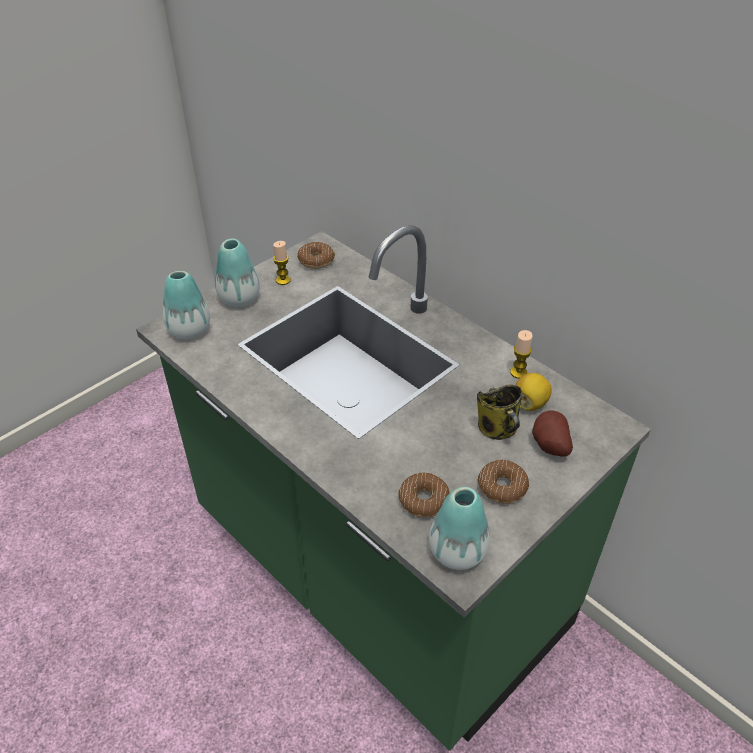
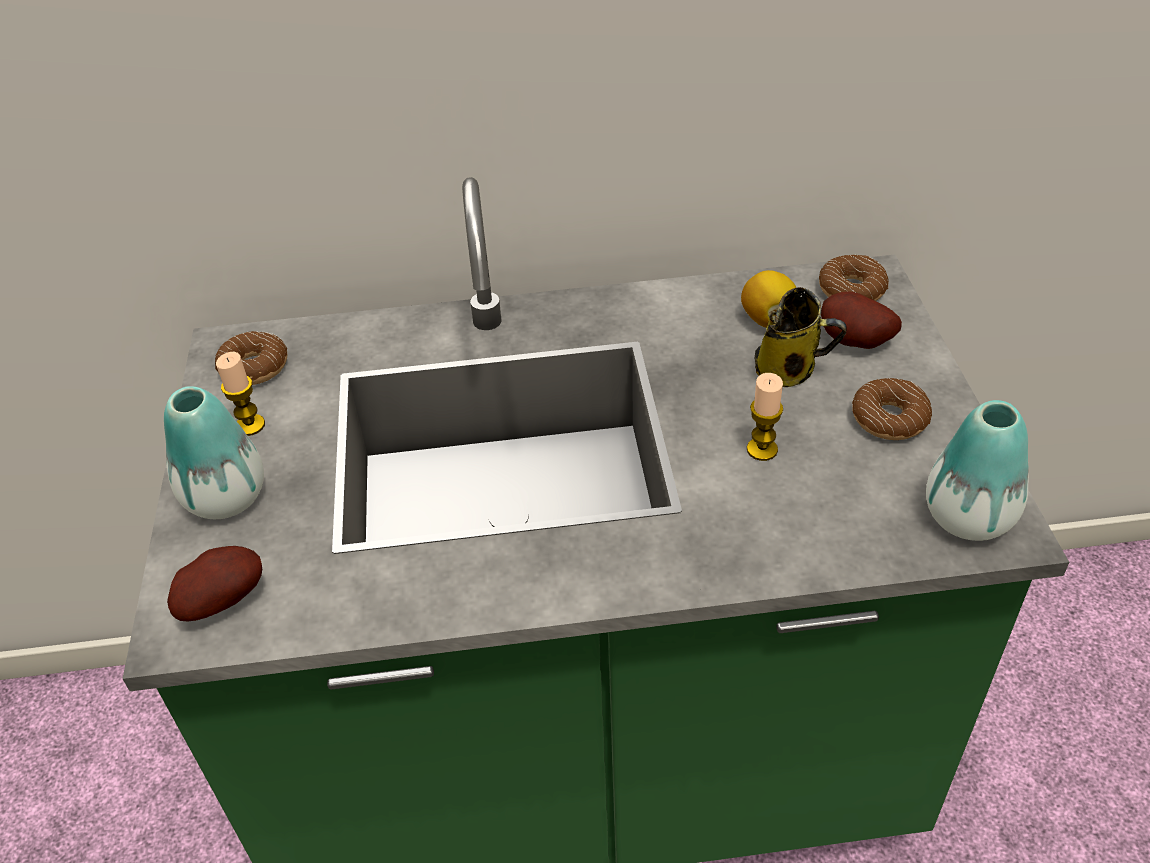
camera: 50 degrees left, 0 degrees up
vase [163,271,210,339] -> potato [167,546,262,621]
donut [398,472,450,518] -> donut moved to [819,254,889,301]
candle [510,330,533,379] -> candle moved to [747,373,783,461]

